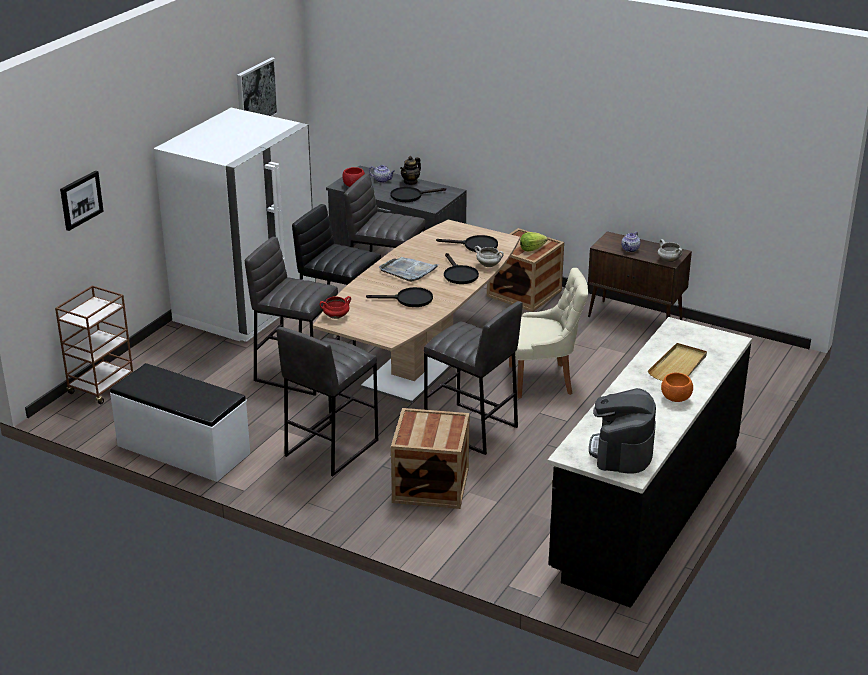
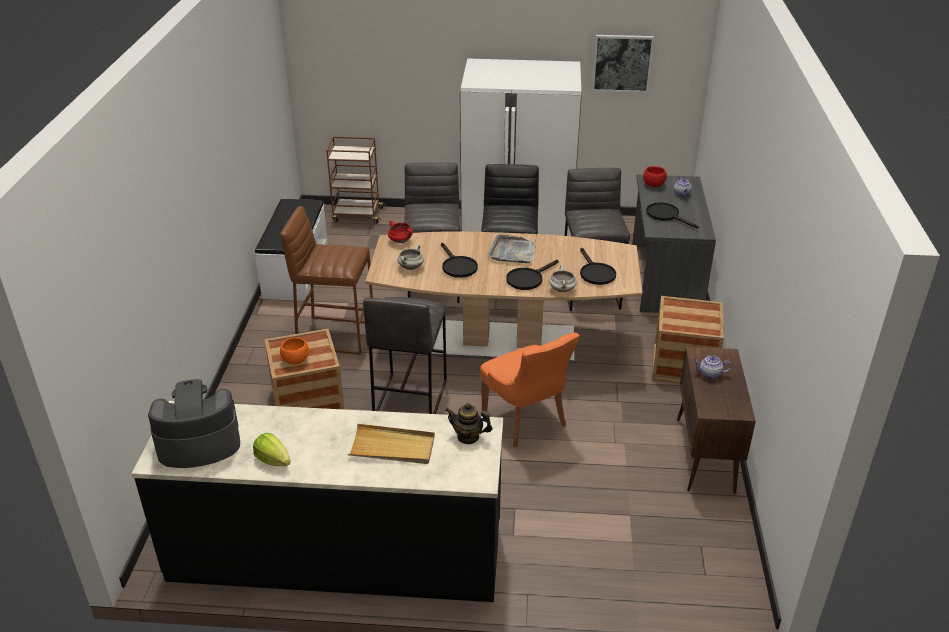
camera: 65 degrees right, 5 degrees up
picture [60,170,104,231] -> none
grey stool [276,327,378,476] -> brown stool [280,206,373,355]
teapot [400,156,421,185] -> teapot moved to [445,403,492,444]
beige chair [509,268,588,398] -> orange chair [480,333,580,447]
lettuce [520,232,548,251] -> lettuce moved to [253,433,291,466]
white cooking pot [658,239,683,262] -> white cooking pot moved to [397,245,424,270]
orange bowl [661,373,693,402] -> orange bowl moved to [280,337,309,365]

